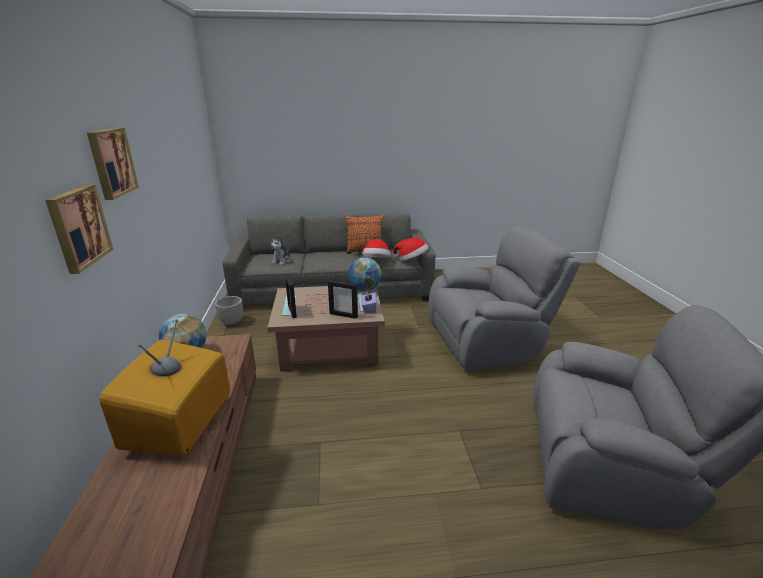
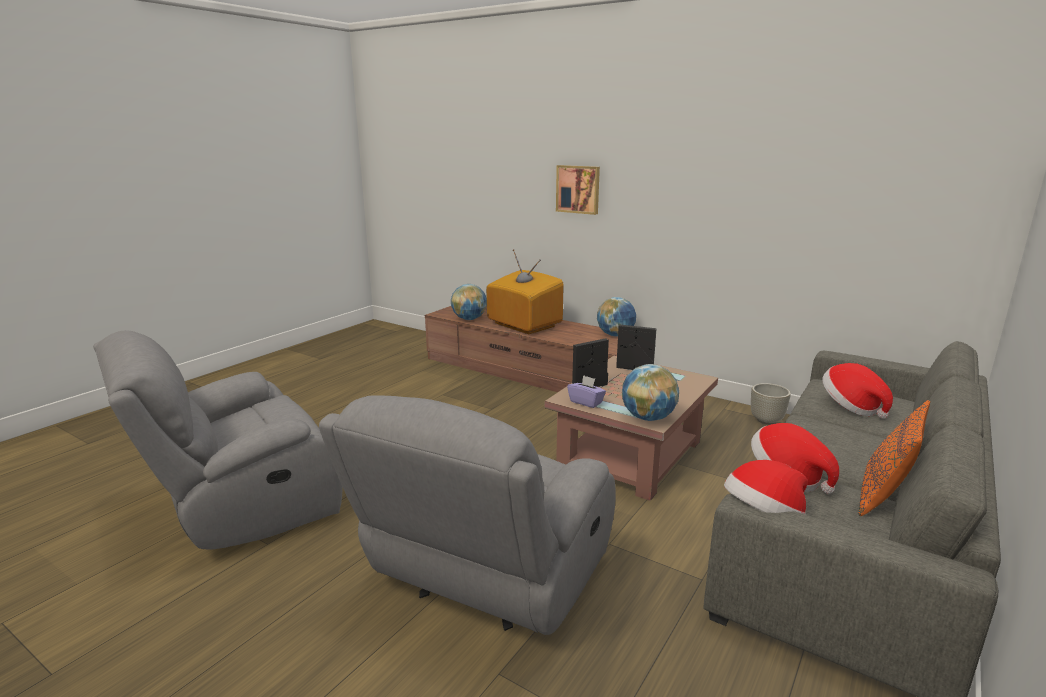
camera: 130 degrees right, 5 degrees down
picture [87,128,139,200] -> none
plush toy [270,236,291,265] -> hat [822,363,893,418]
none -> globe [451,284,487,320]

